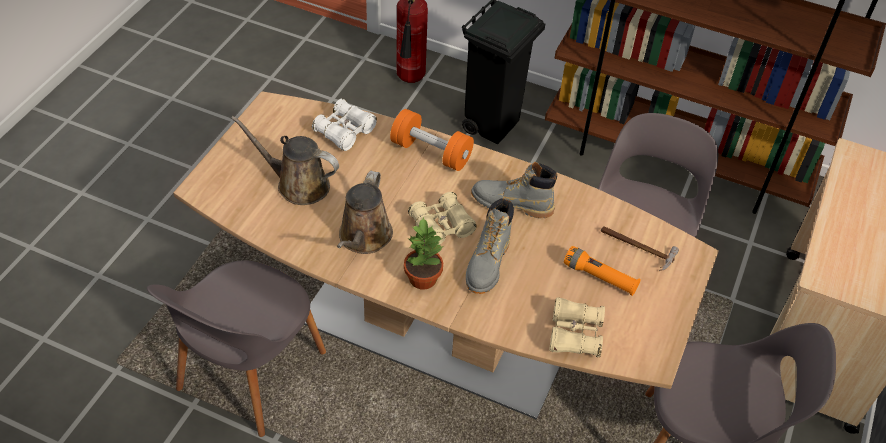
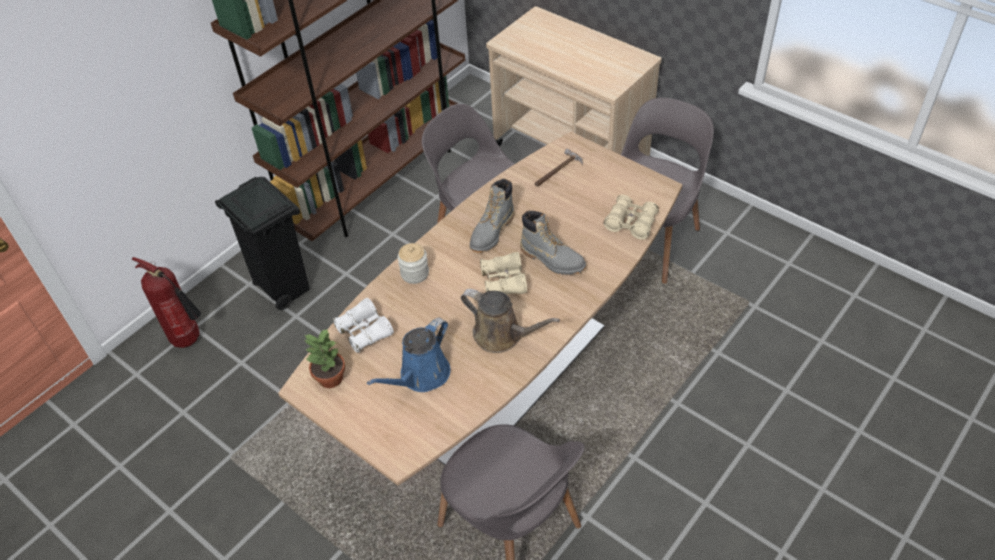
camera: 70 degrees left, 0 degrees up
brown watering can [231,116,339,205] -> blue watering can [367,317,451,392]
orange dumbbell [390,109,474,171] -> jar [397,243,429,284]
potted plant [404,217,444,290] -> potted plant moved to [304,328,345,388]
orange flashlight [564,246,641,296] -> none

